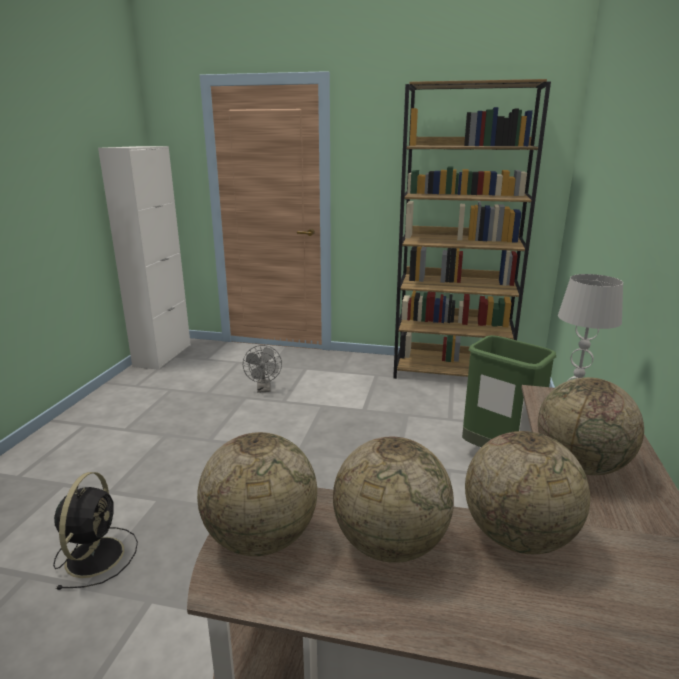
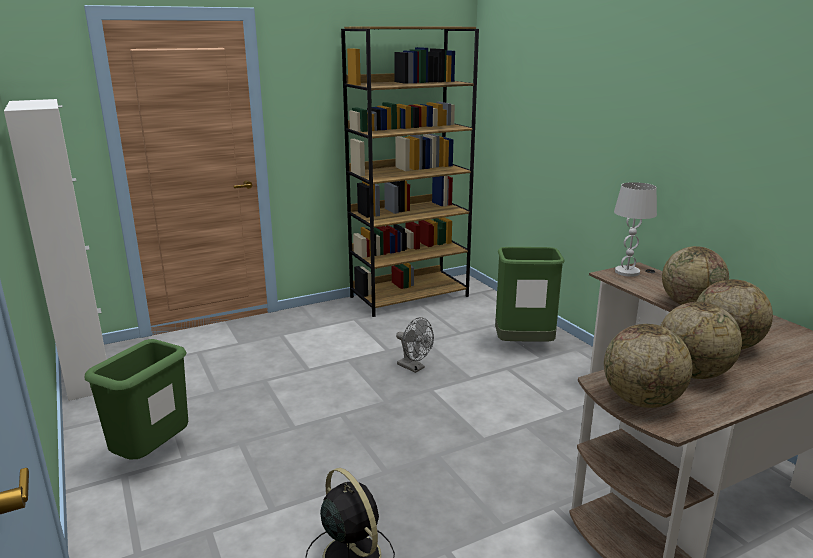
camera: 40 degrees left, 0 degrees up
grey fan [243,345,282,393] -> grey fan moved to [396,317,434,373]
none -> green trash can [85,339,188,460]

